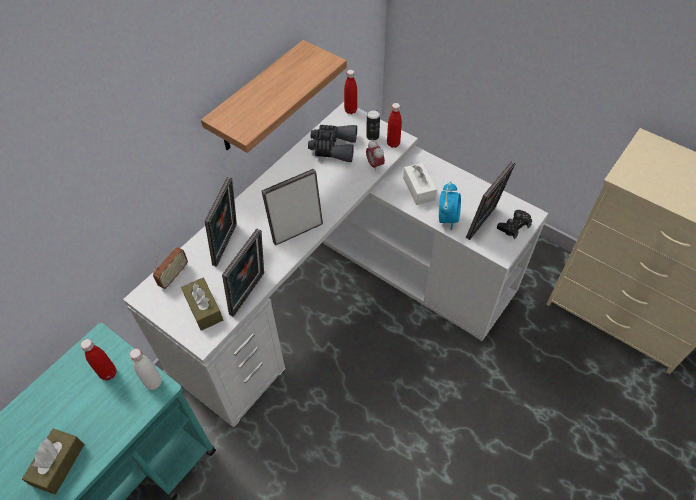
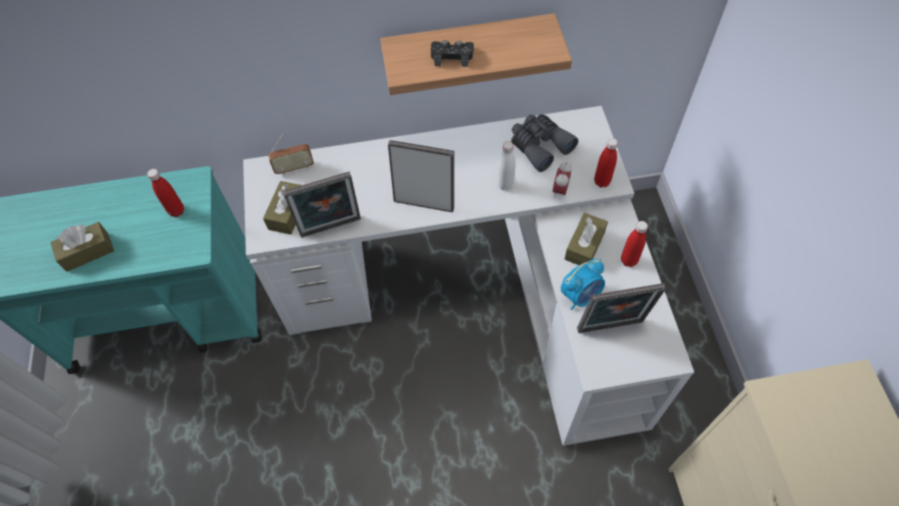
camera: 45 degrees right, 5 degrees up
white bottle [130,348,162,390] -> white bottle moved to [497,141,515,190]
picture frame [205,177,237,266] -> none
red bottle [344,69,357,114] -> red bottle moved to [621,221,648,267]
can [366,110,380,140] -> none
white tissue box [403,163,437,205] -> brown tissue box [565,213,608,265]
black game controller [497,210,532,239] -> black game controller moved to [431,40,474,67]

